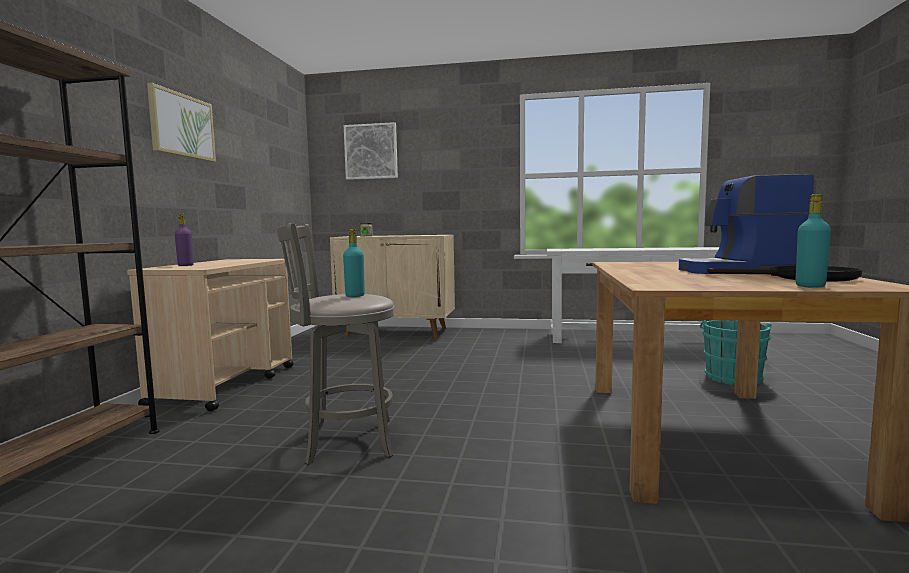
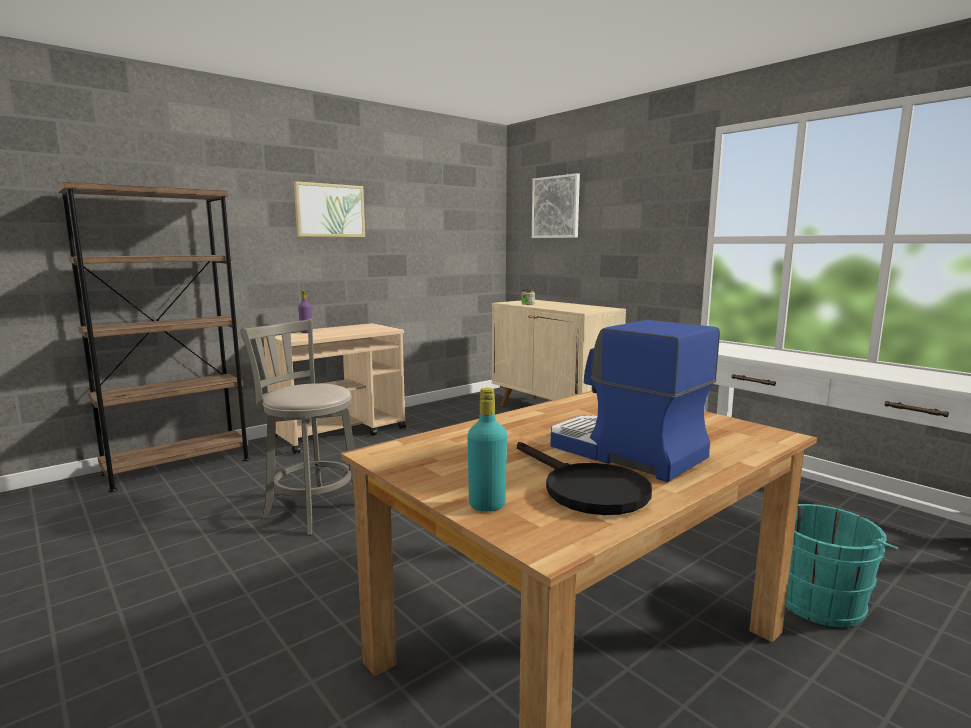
camera: 40 degrees right, 5 degrees up
turquoise bottle [343,229,365,297] -> none

